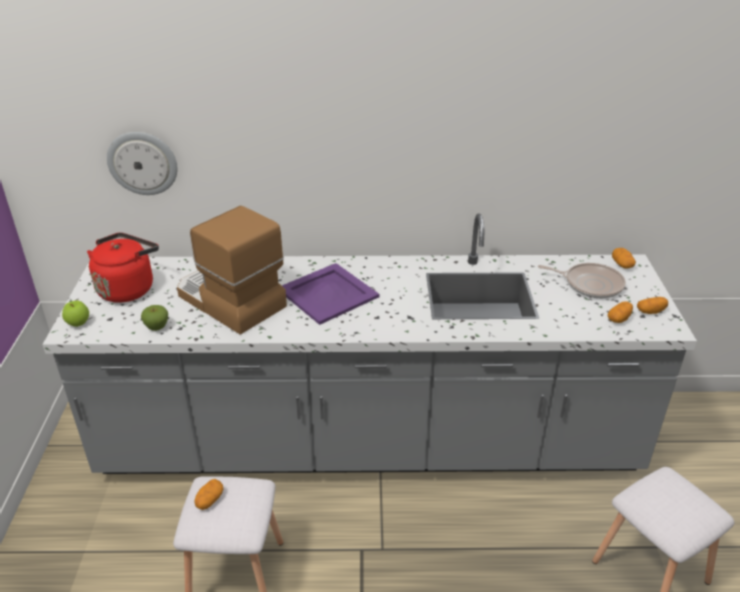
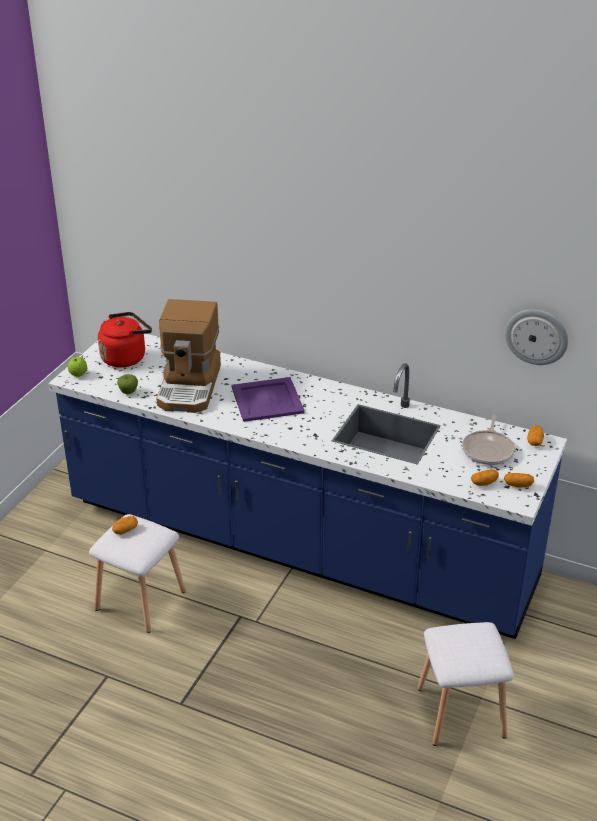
camera: 25 degrees right, 0 degrees up
grey counter [42,214,697,474] -> blue counter [48,334,567,639]
wall clock [107,132,177,195] -> wall clock moved to [505,309,568,365]
coffee machine [177,206,287,335] -> coffee machine turned 150 degrees counterclockwise [156,299,221,413]
frying pan [538,263,626,298] -> frying pan turned 60 degrees clockwise [462,414,515,465]

